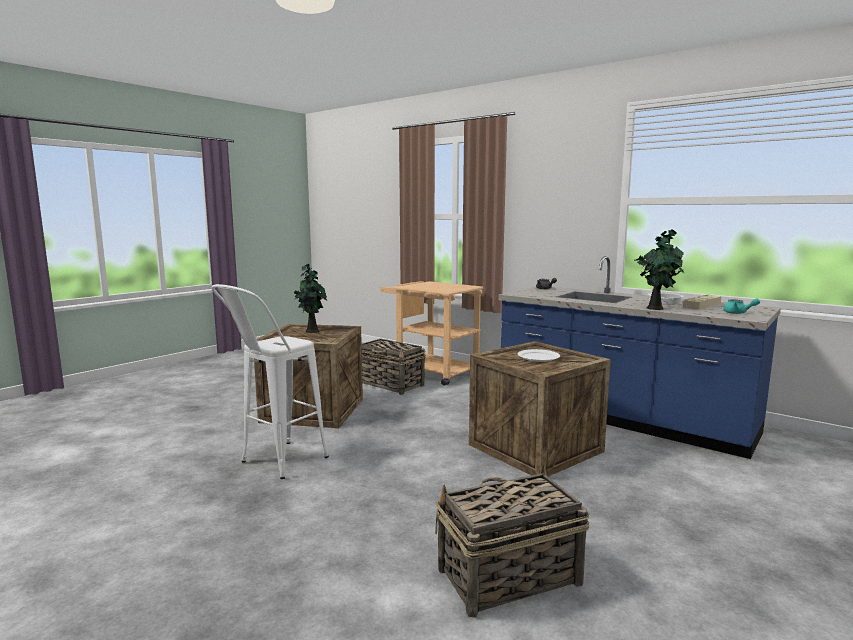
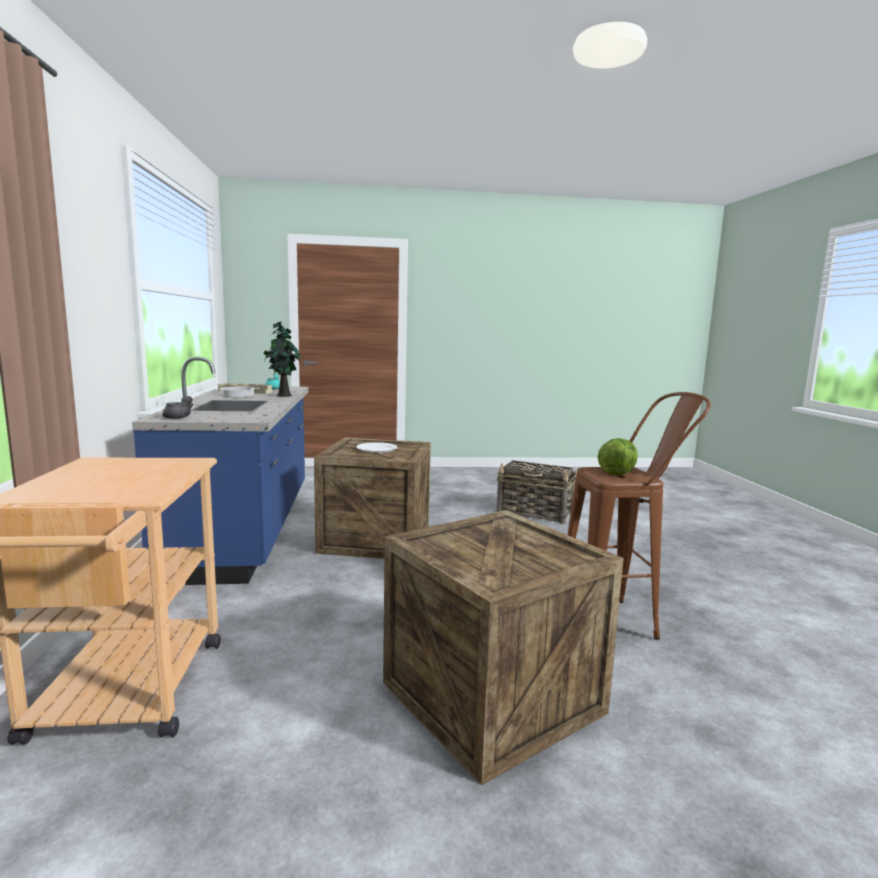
camera: 135 degrees left, 0 degrees up
white stool [212,284,329,479] -> brown stool [567,392,711,640]
potted plant [294,264,327,333] -> none
basket [362,339,426,395] -> none
none -> lettuce [598,438,638,475]

